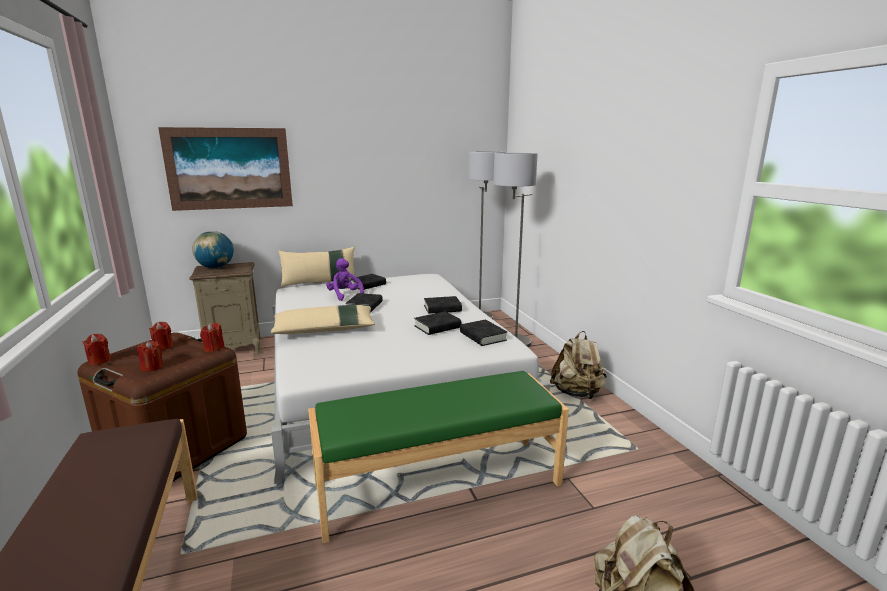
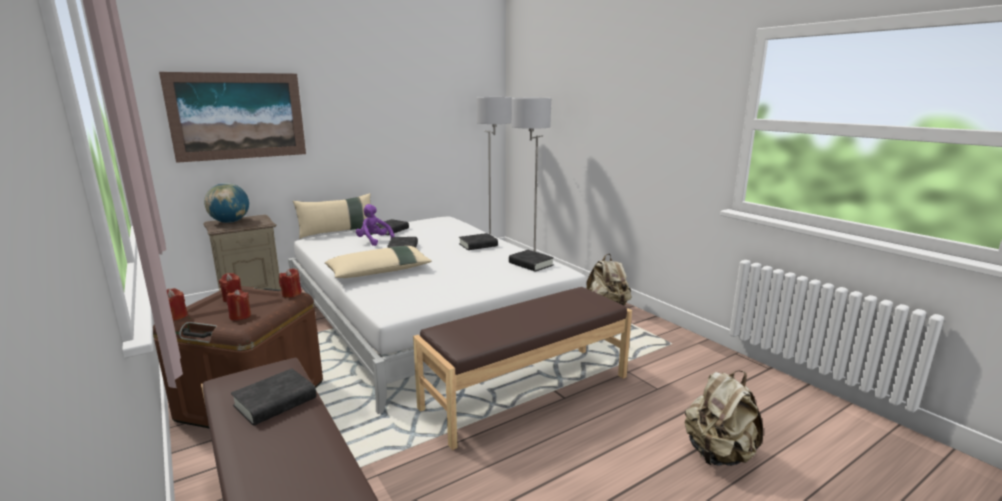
camera: 15 degrees left, 0 degrees up
green bench [308,371,569,544] -> brown bench [413,287,632,450]
black book [414,311,461,335] -> black book moved to [231,368,317,426]

